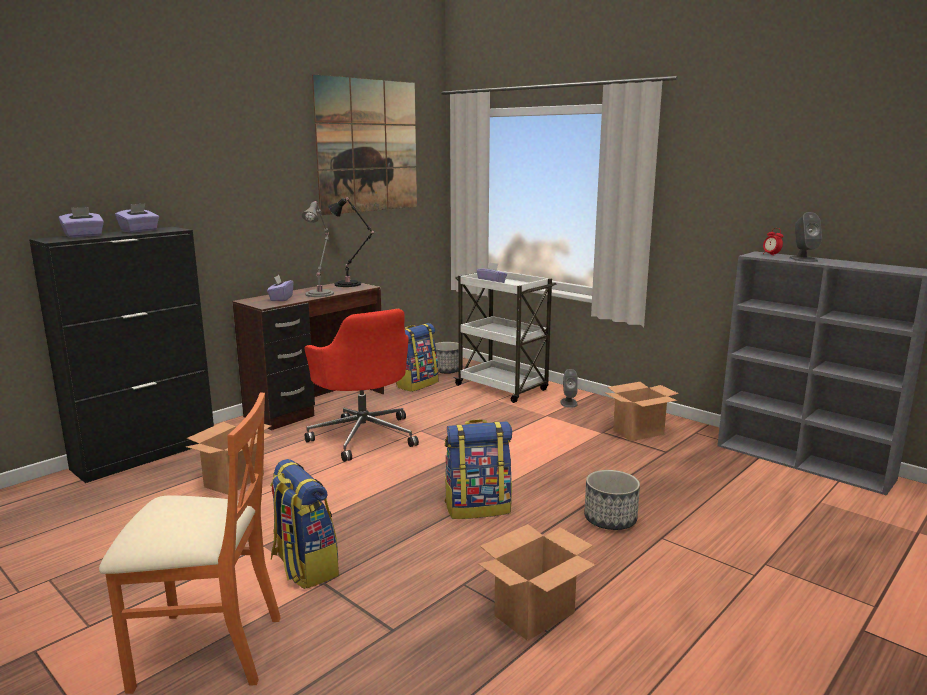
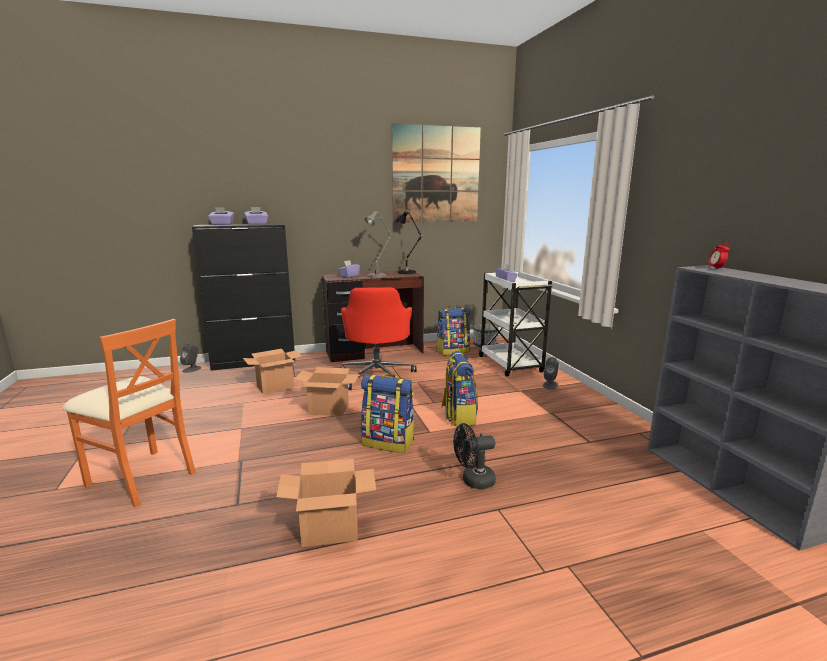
camera: 30 degrees right, 0 degrees up
backpack [270,459,339,589] -> backpack moved to [442,351,478,426]
planter [584,470,640,530] -> black fan [453,423,496,489]
cardboard box [604,382,679,441] -> cardboard box moved to [295,367,359,416]
grey speaker [789,212,822,262] -> grey speaker moved to [180,343,201,373]

